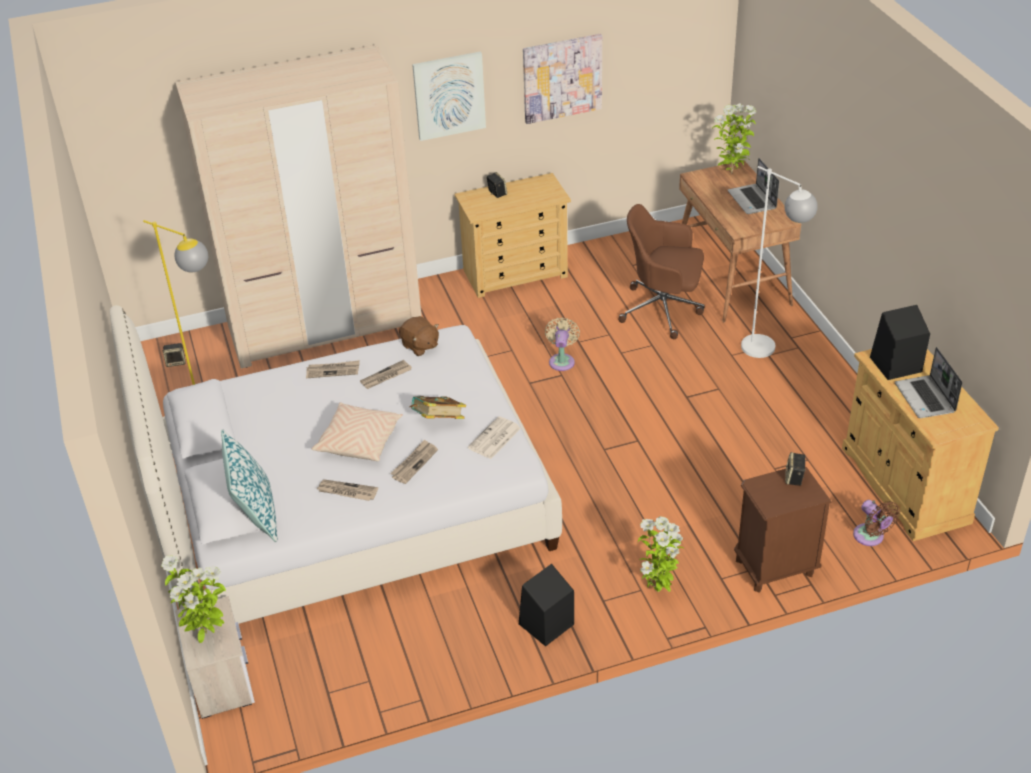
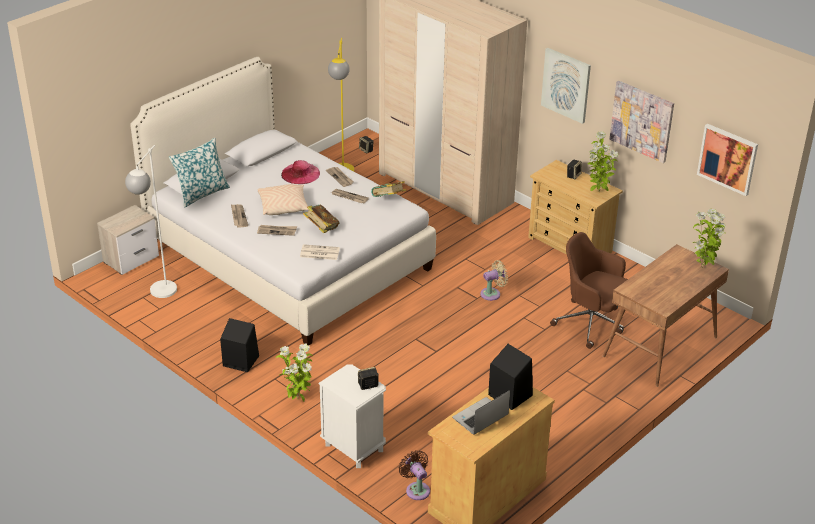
camera: 60 degrees right, 5 degrees down
potted plant [161,555,226,643] -> potted plant moved to [588,131,619,192]
brown plush toy [399,316,439,356] -> book [371,181,406,197]
brown office chair [618,204,704,339] -> brown office chair turned 45 degrees counterclockwise [550,232,628,349]
laptop [728,158,779,214] -> none
brown nightstand [734,467,832,593] -> white nightstand [318,365,386,468]
white floor lamp [741,166,818,358] -> white floor lamp moved to [125,145,177,298]
brown fan [853,500,900,546] -> brown fan turned 120 degrees clockwise [398,450,430,500]
none -> pink hat [281,160,320,184]
none -> picture [697,124,758,196]

